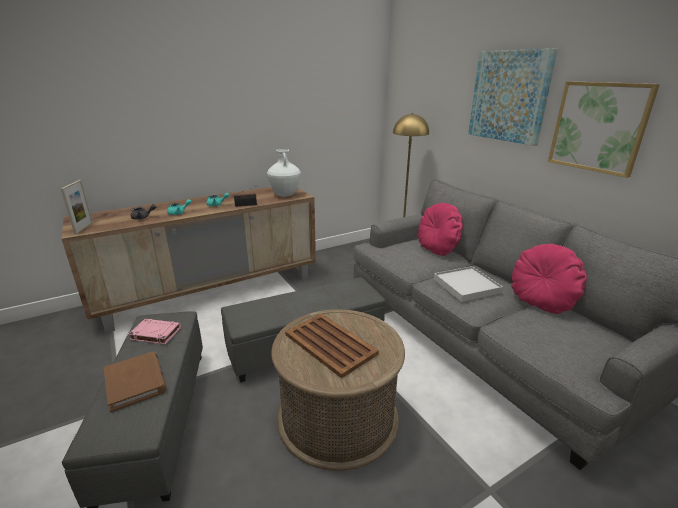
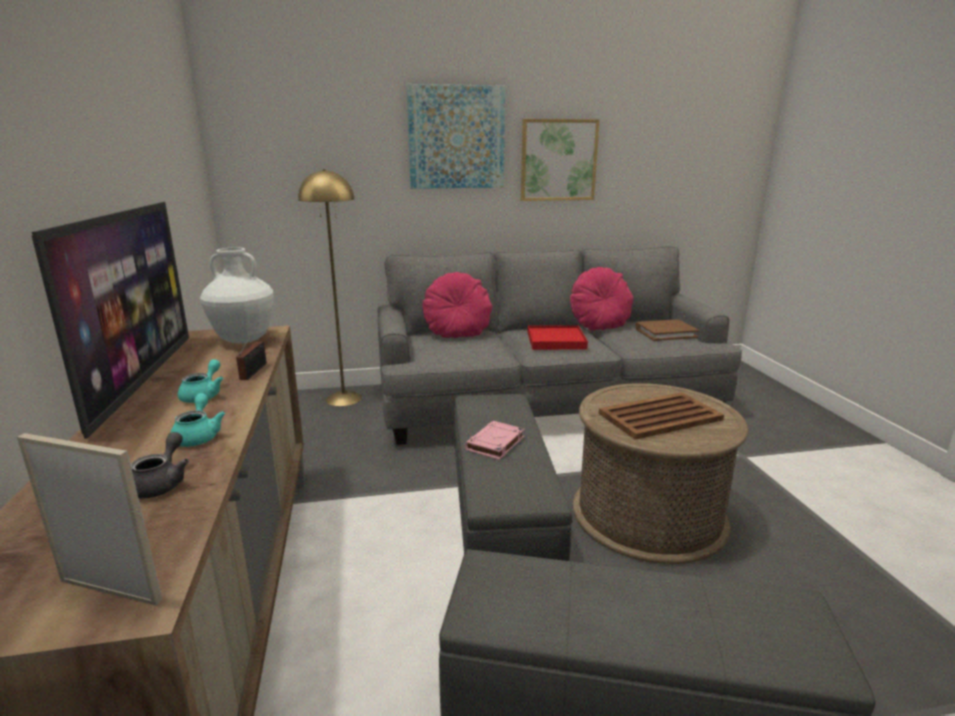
camera: 70 degrees left, 5 degrees down
brown book [104,351,167,412] -> brown book moved to [636,319,699,341]
pink book [128,319,181,345] -> pink book moved to [465,421,524,460]
white tray [434,266,503,302] -> red tray [528,325,588,350]
none -> television [32,202,189,439]

